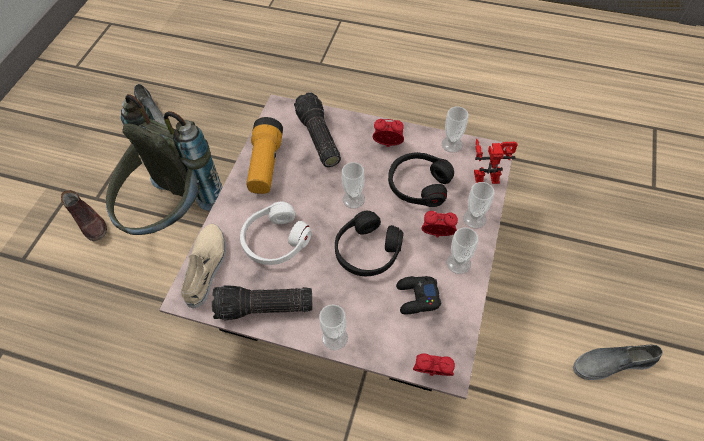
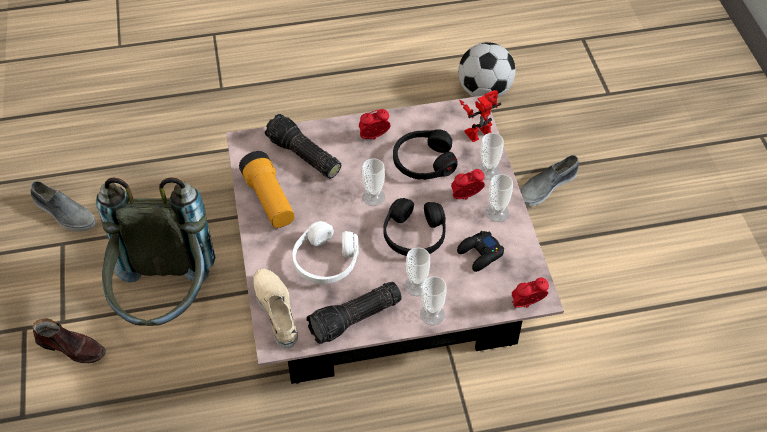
camera: 30 degrees left, 5 degrees down
cup [441,106,469,153] -> cup moved to [405,247,430,296]
grey shoe [573,345,663,380] -> grey shoe moved to [520,155,579,207]
none -> football [458,42,516,100]

